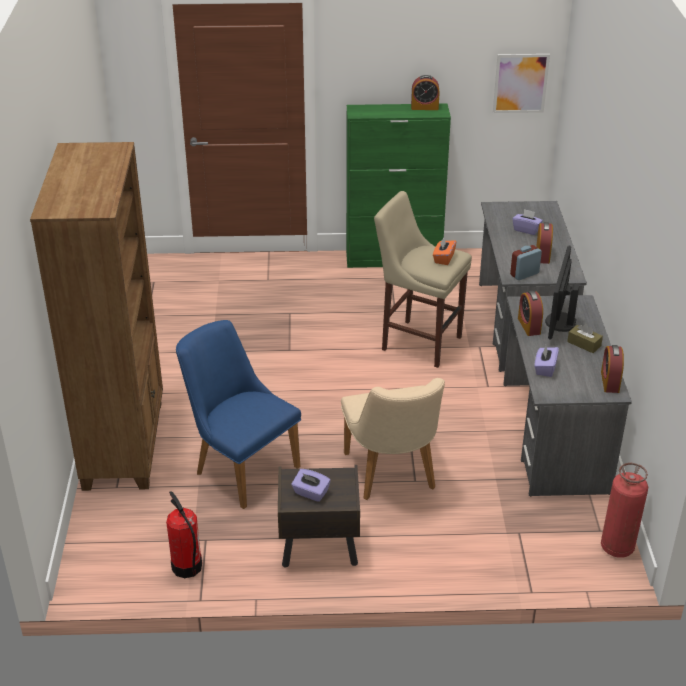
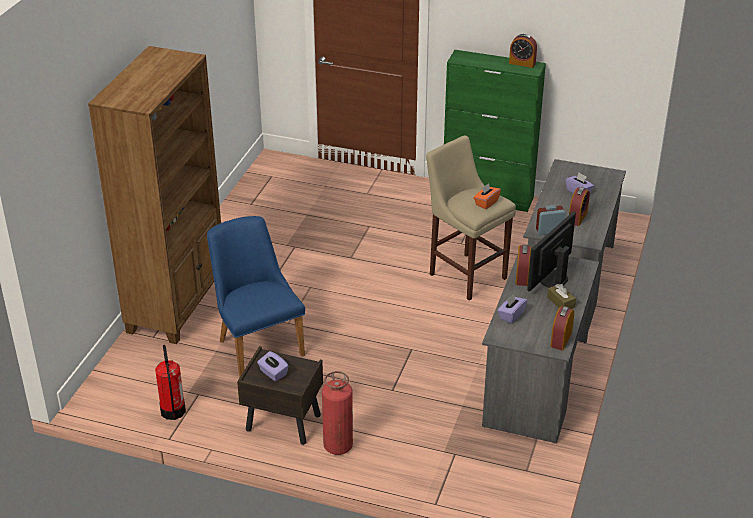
camera: 20 degrees right, 0 degrees up
beige chair [341,378,445,500] -> none
picture [493,54,550,113] -> none
fire extinguisher [601,463,648,558] -> fire extinguisher moved to [322,371,353,455]

